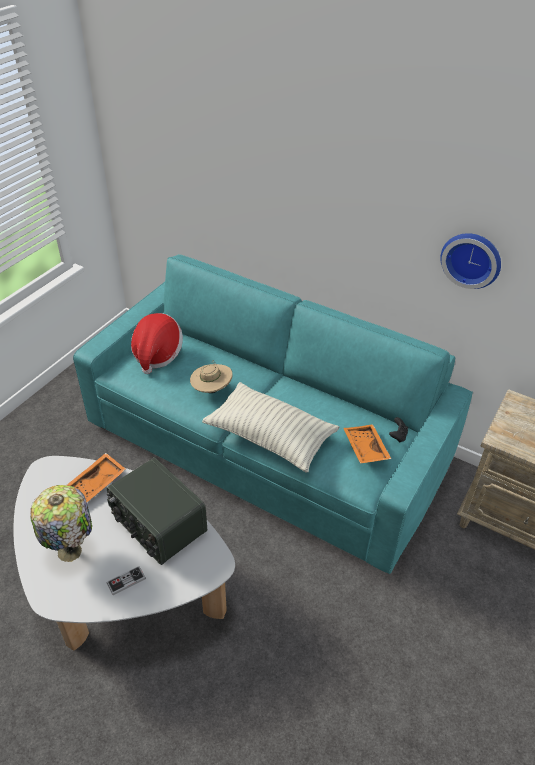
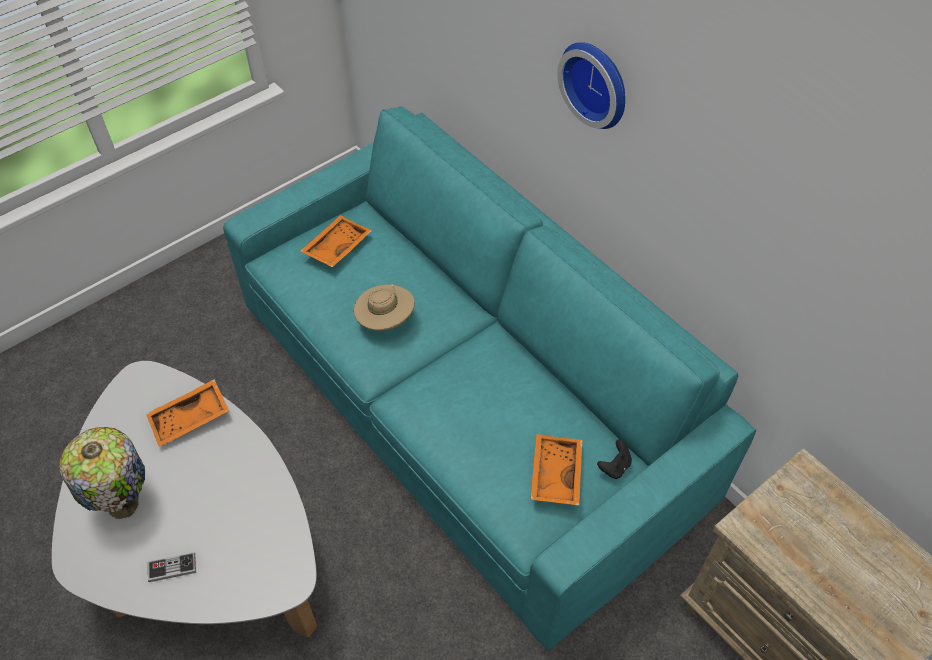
camera: 20 degrees right, 10 degrees up
radio [107,457,207,565] -> none
hat [131,313,183,374] -> orange tray [300,215,372,267]
pillow [202,382,339,473] -> none
wall clock [440,233,501,289] -> wall clock moved to [557,42,625,129]

